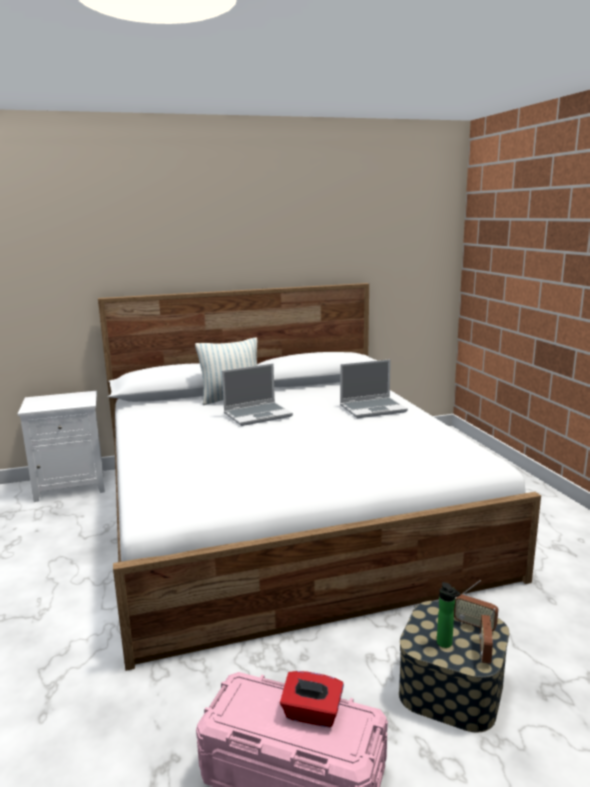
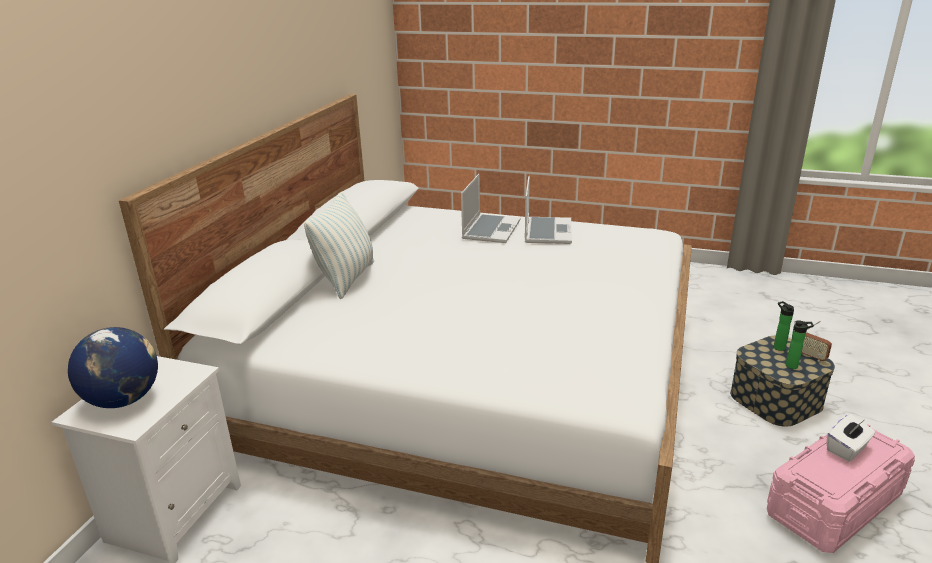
camera: 55 degrees left, 10 degrees up
laptop [222,363,293,426] -> laptop moved to [525,176,572,244]
red tissue box [280,671,344,728] -> white tissue box [827,414,875,461]
radio [454,580,498,631] -> bottle [774,301,794,351]
none -> globe [68,327,158,408]

